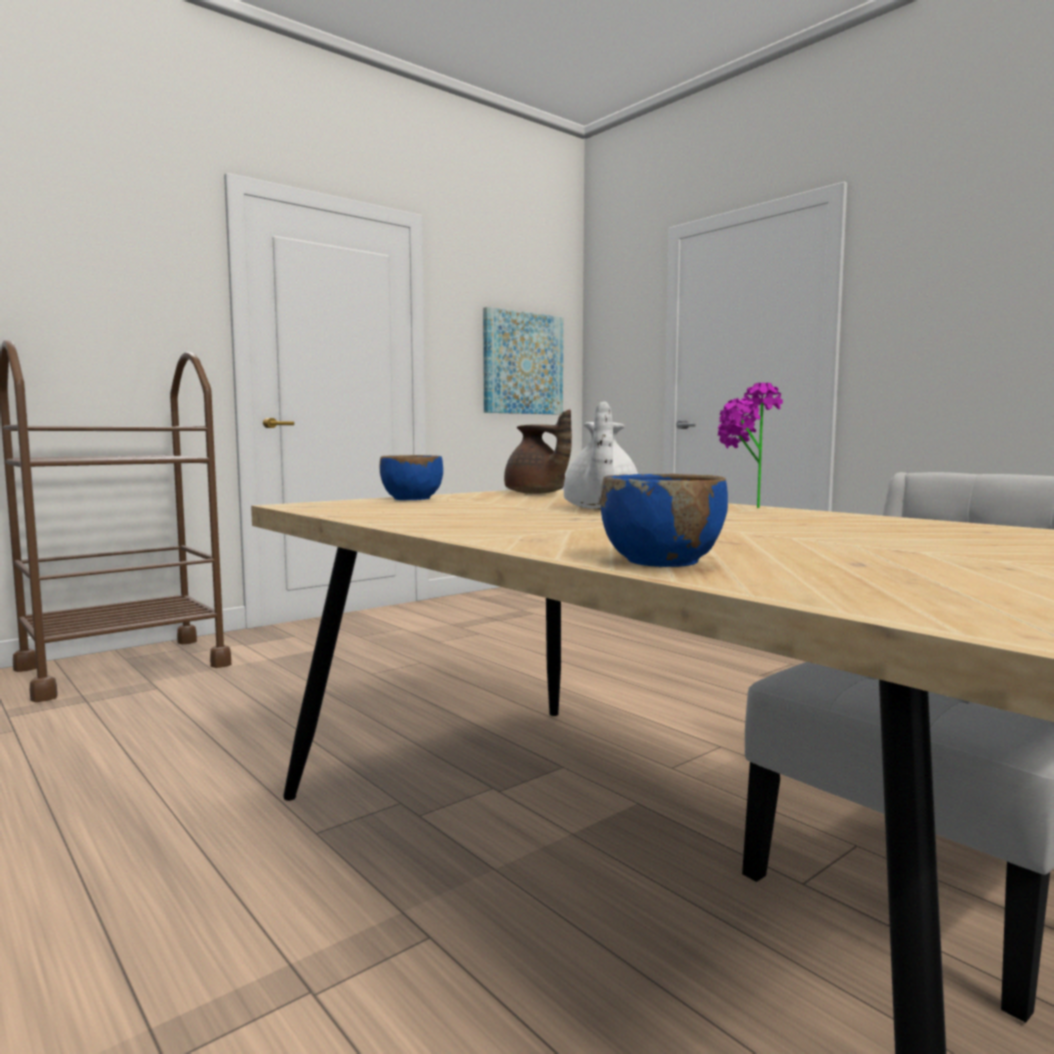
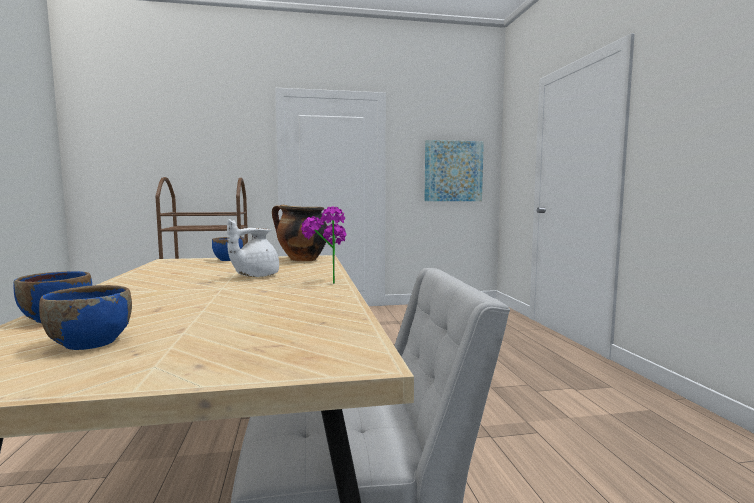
camera: 30 degrees right, 0 degrees up
brown teapot [504,409,572,494] -> cooking pot [272,205,327,261]
none -> blue bowl [39,285,132,350]

